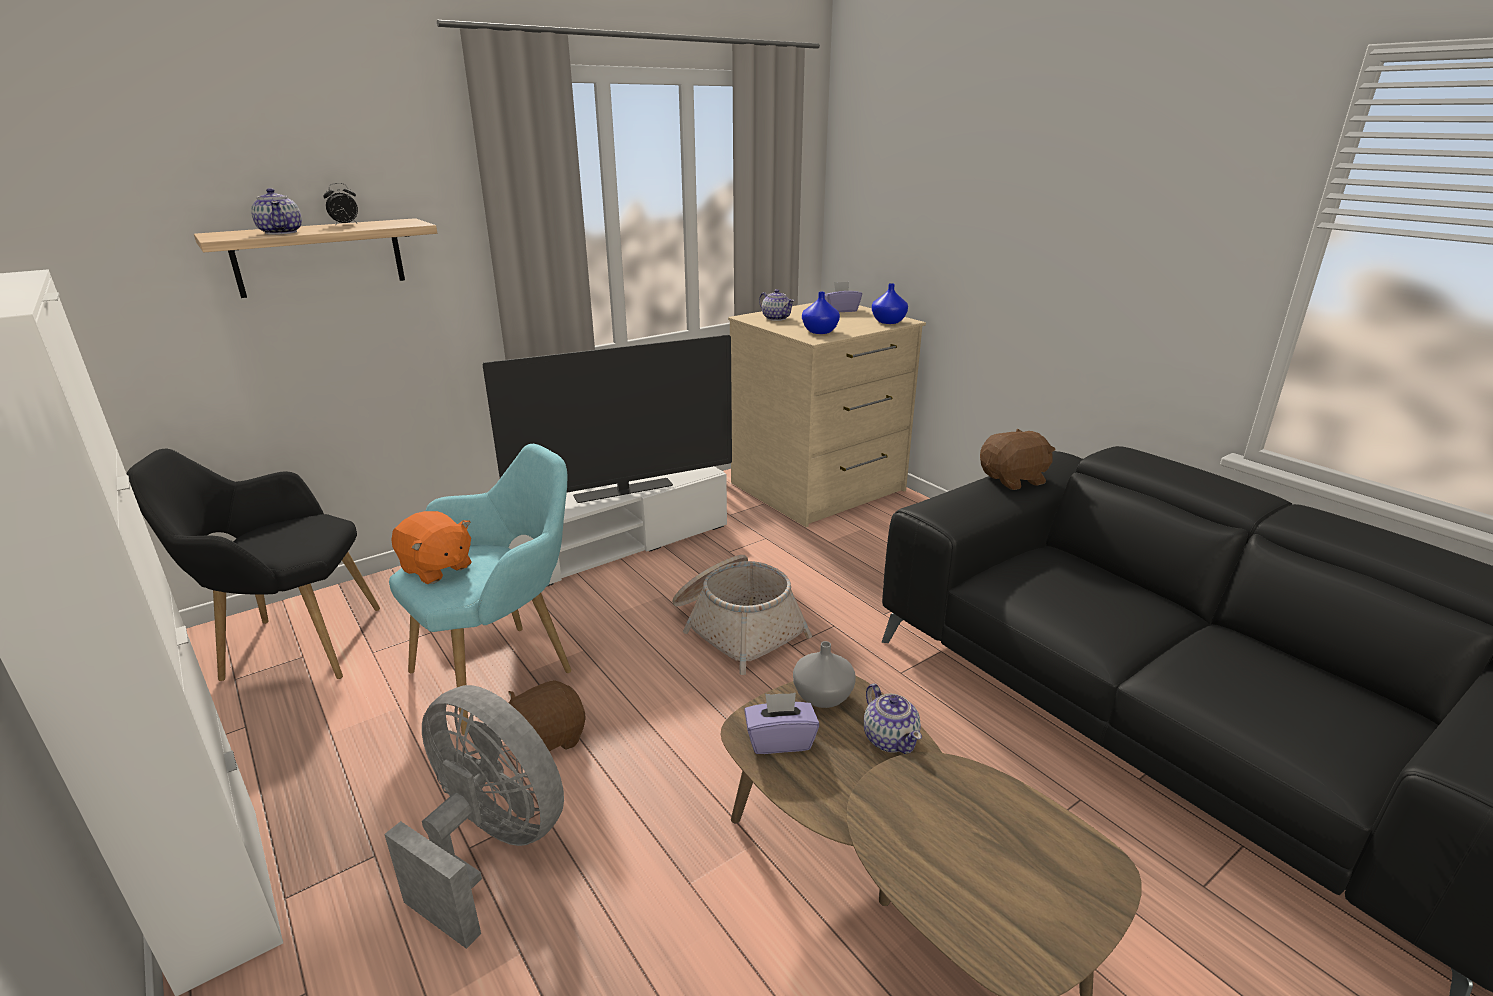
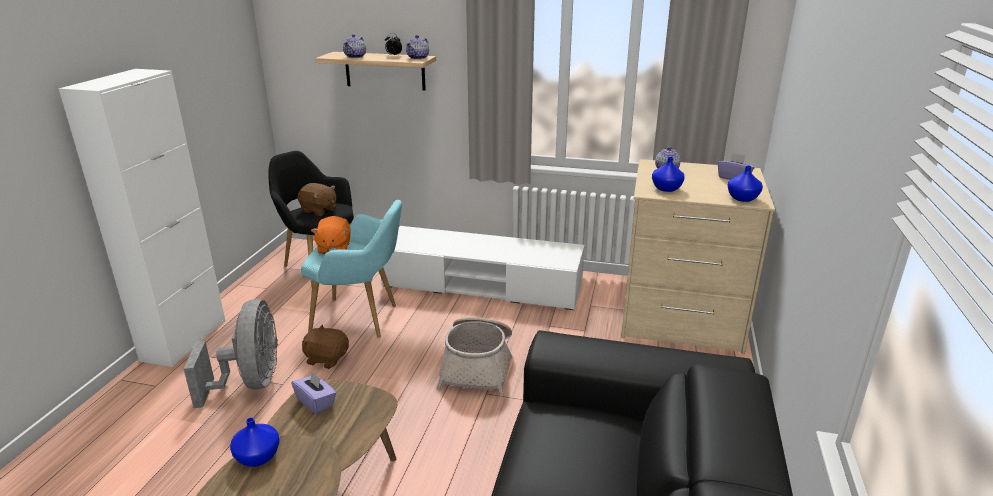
camera: 50 degrees right, 0 degrees up
television [482,335,732,503] -> none
grey vase [793,641,856,708] -> none
teapot [864,684,922,754] -> teapot moved to [406,35,429,60]
brown plush toy [980,428,1055,490] -> brown plush toy moved to [298,183,336,216]
none -> blue vase [230,417,279,467]

